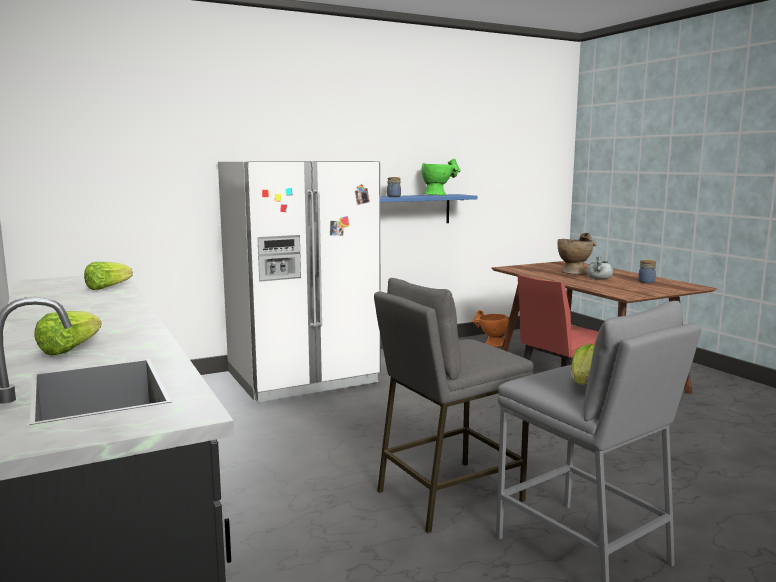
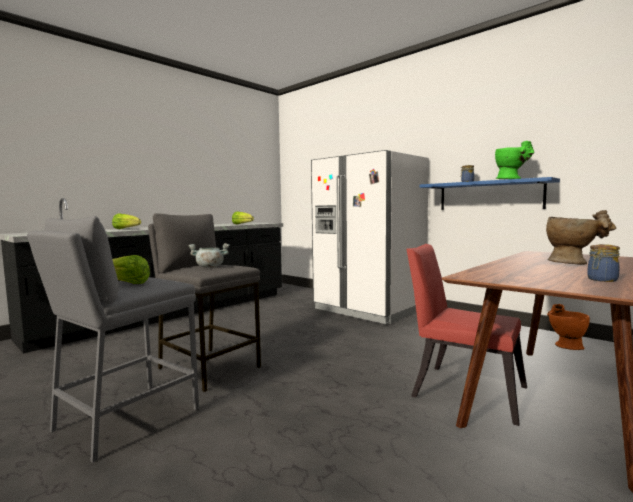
camera: 70 degrees right, 5 degrees down
grey cooking pot [586,256,613,280] -> grey cooking pot moved to [188,243,230,268]

